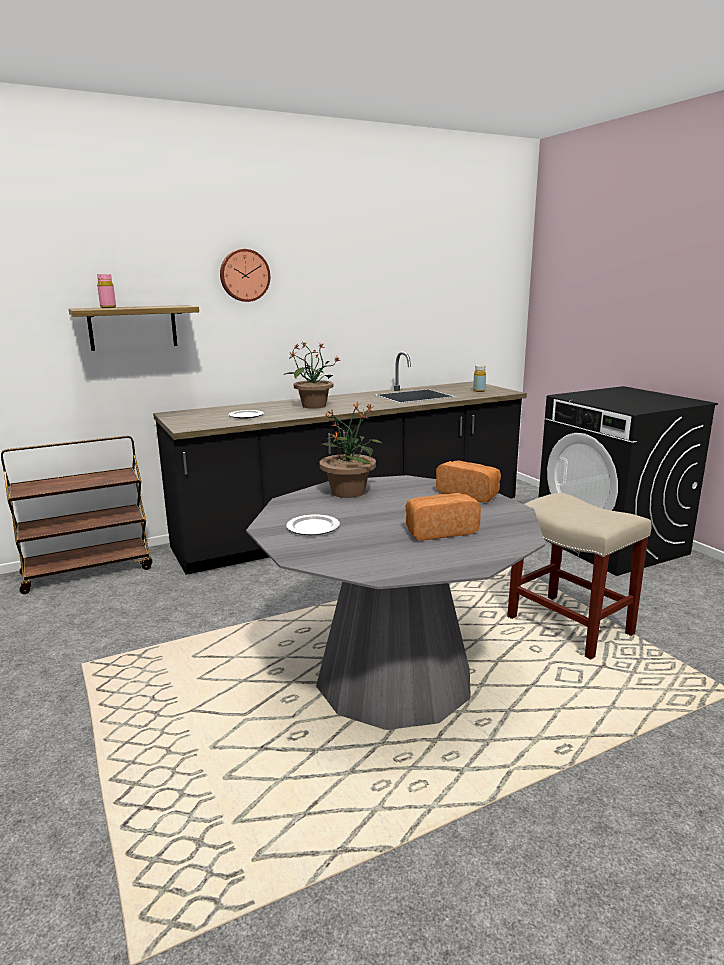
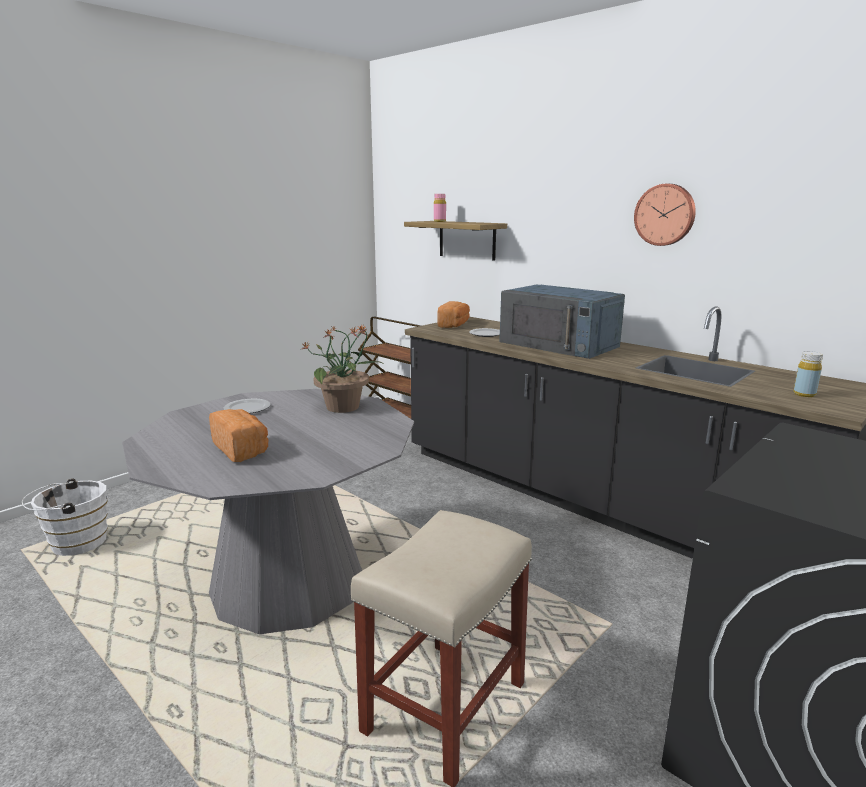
camera: 70 degrees right, 0 degrees up
wall clock [220,249,270,302] -> wall clock moved to [634,184,696,246]
potted plant [283,341,340,409] -> blue microwave [499,285,625,359]
bread [436,461,501,502] -> bread moved to [437,301,470,328]
none -> white bucket [22,479,108,556]

